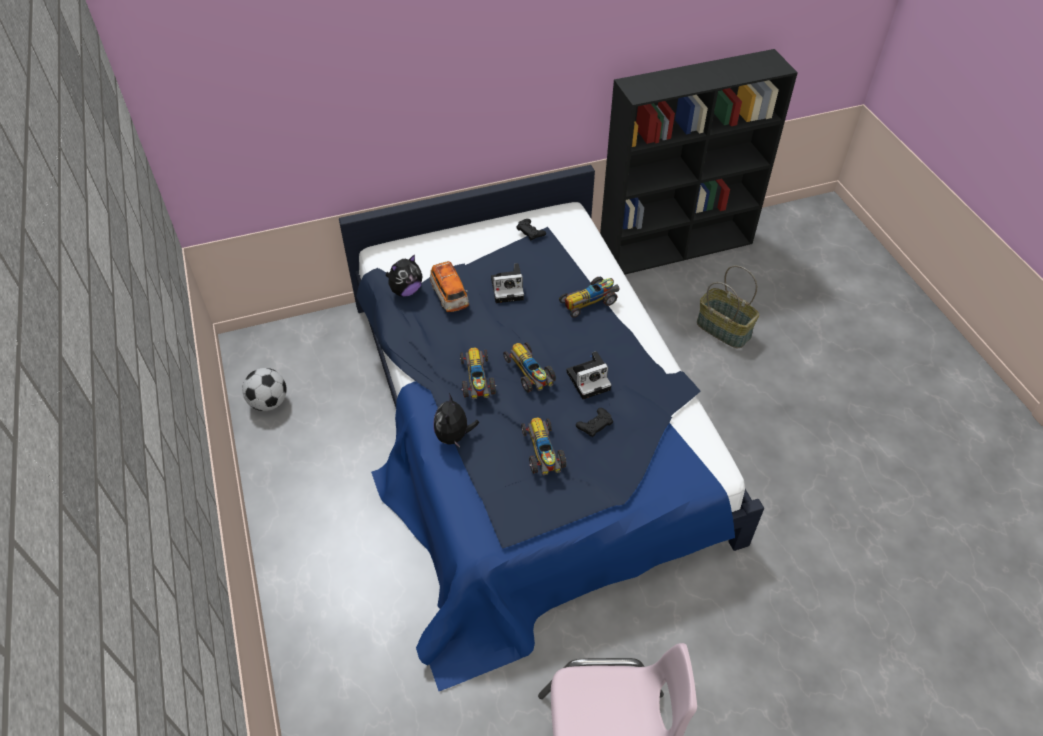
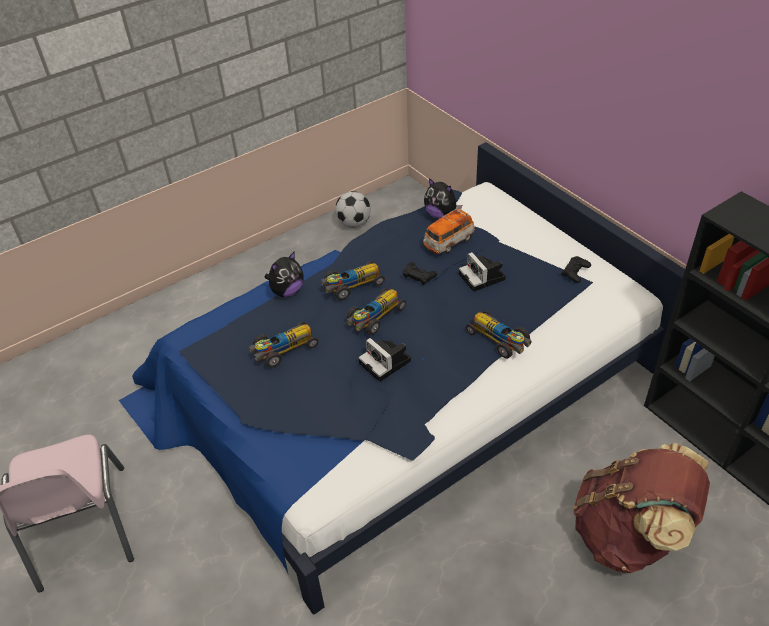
camera: 75 degrees right, 5 degrees down
plush toy [433,393,479,448] -> plush toy turned 150 degrees clockwise [264,252,304,297]
black game controller [576,408,613,437] -> black game controller moved to [403,262,437,285]
basket [697,265,759,348] -> brown backpack [573,443,710,573]

